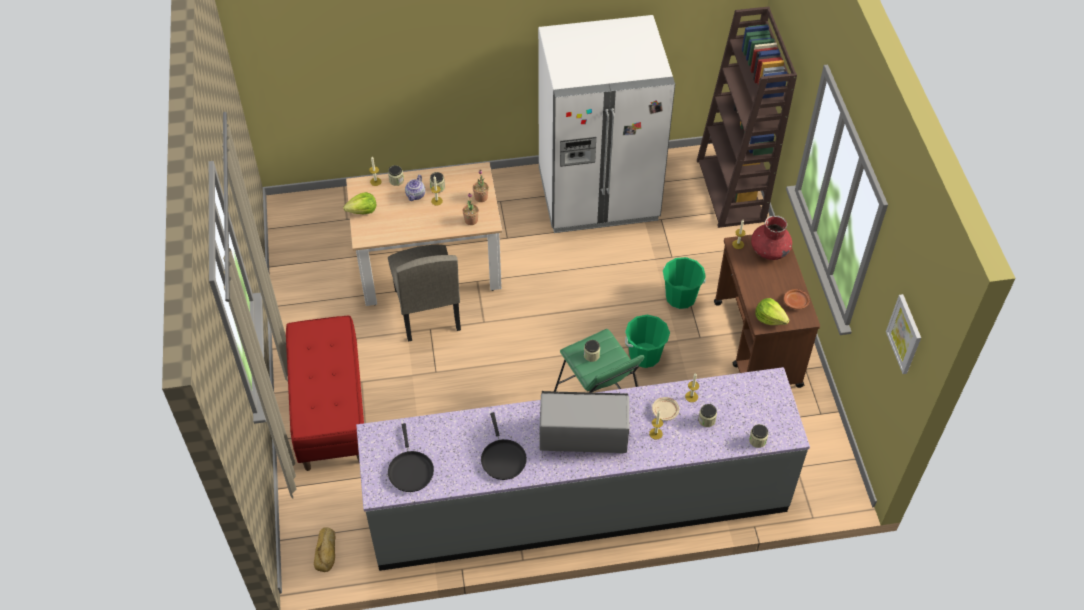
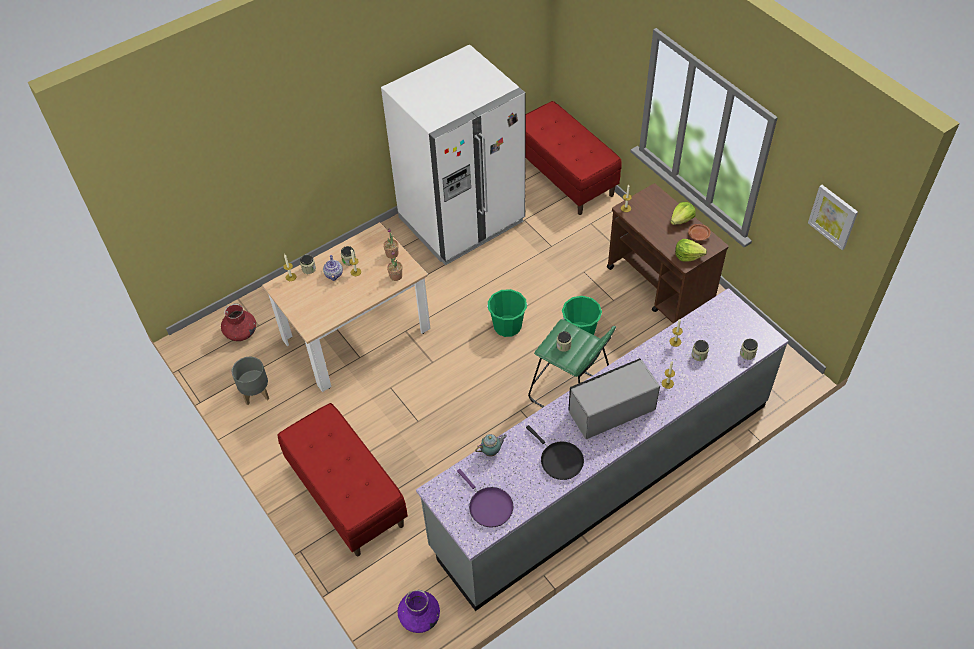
camera: 25 degrees left, 0 degrees up
bread [314,527,336,572] -> purple vase [398,590,440,633]
lettuce [344,192,376,214] -> lettuce moved to [671,202,696,225]
beige chair [388,245,461,342] -> none
black frying pan [388,423,434,492] -> purple frying pan [457,469,513,528]
beige plate [652,397,679,421] -> none
green bucket [663,257,706,309] -> green bucket moved to [487,289,527,337]
brown bookcase [697,7,797,228] -> red bench [525,101,622,215]
red vase [751,216,792,260] -> red vase moved to [221,304,256,341]
none -> grey planter [232,357,269,405]
none -> teapot [475,434,507,457]

